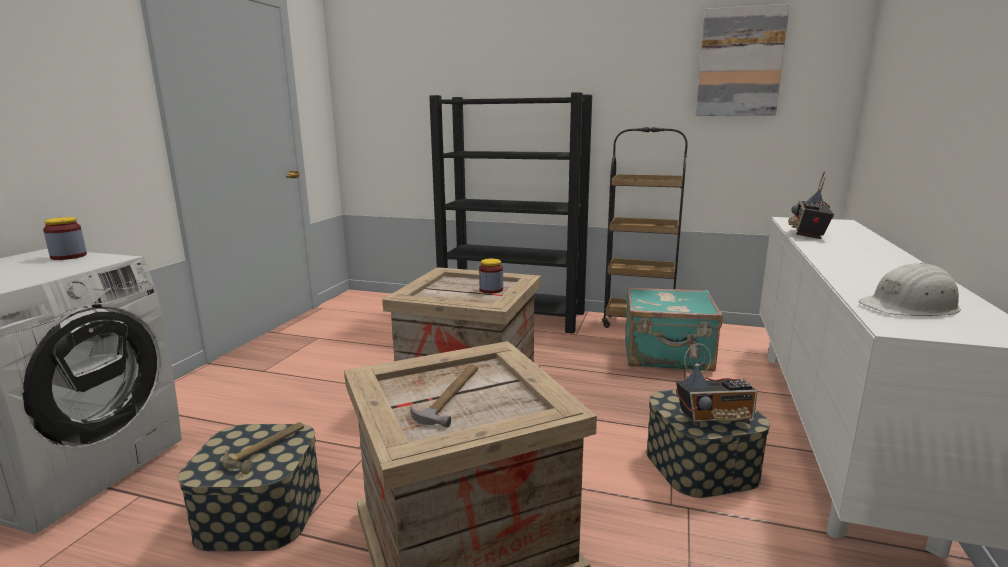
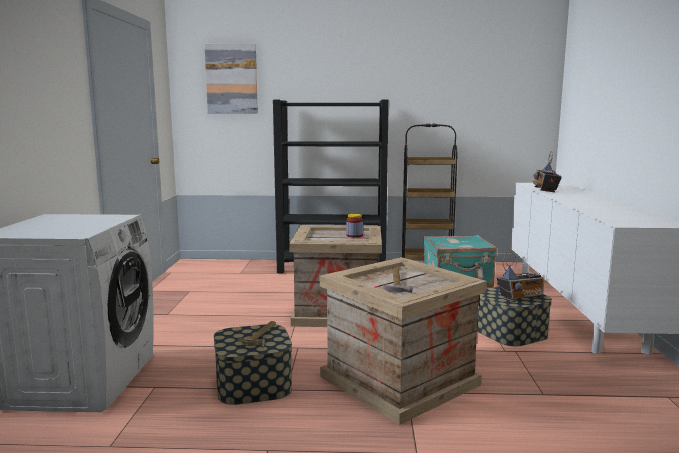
camera: 15 degrees left, 5 degrees down
jar [43,217,87,260] -> none
picture [696,4,790,116] -> picture moved to [204,44,258,113]
white hard hat [859,263,961,316] -> none

